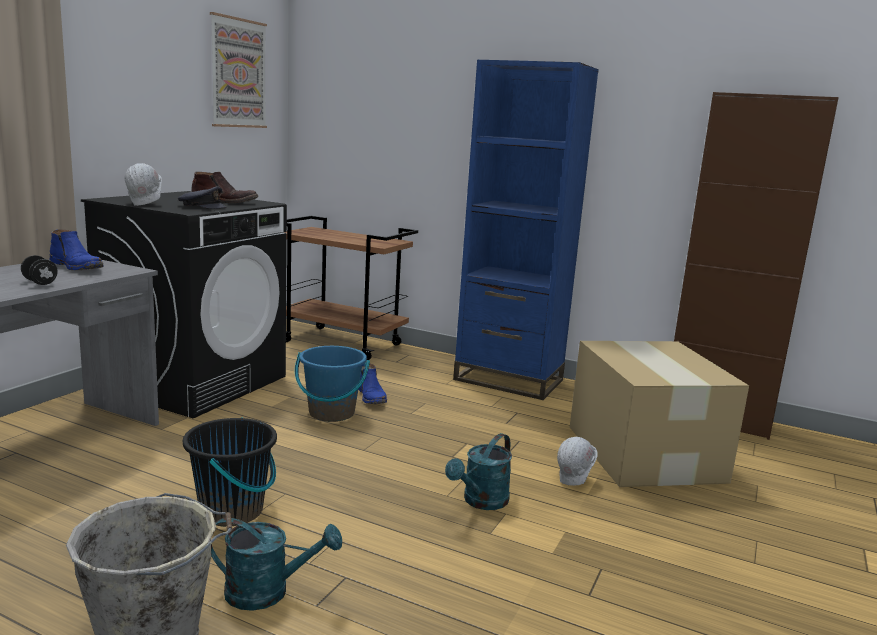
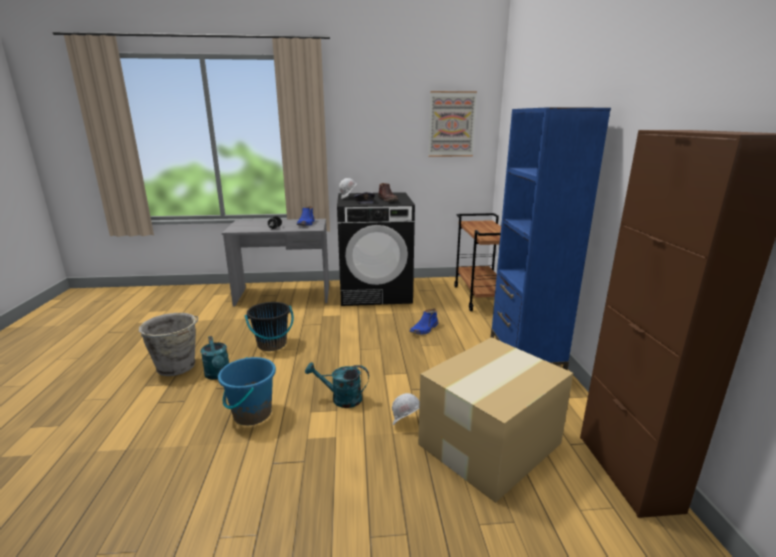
camera: 60 degrees right, 5 degrees up
blue bucket [295,346,370,422] -> blue bucket moved to [218,357,276,425]

